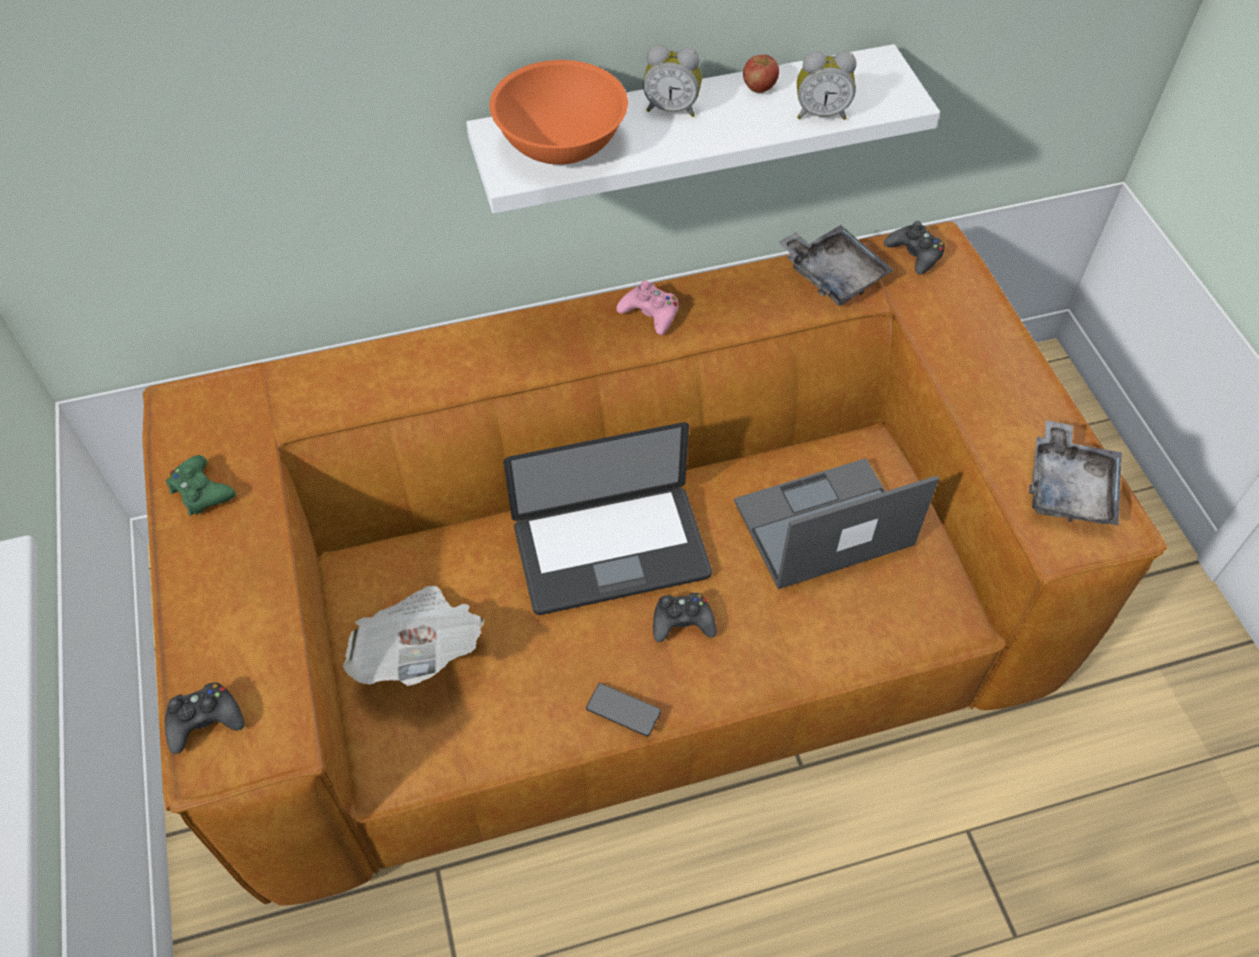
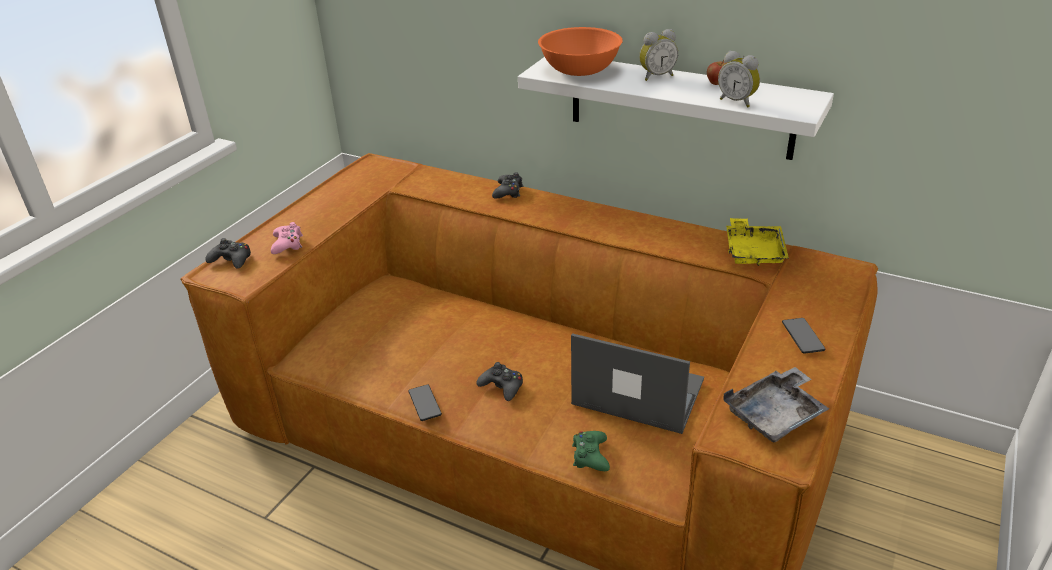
camera: 45 degrees right, 20 degrees down
green game controller [166,455,236,516] -> green game controller moved to [572,431,610,471]
newspaper [343,586,485,686] -> none
laptop [504,422,712,615] -> none
pink game controller [617,280,679,335] -> pink game controller moved to [271,222,303,254]
alarm clock [643,45,702,117] -> alarm clock turned 75 degrees counterclockwise [639,29,678,81]
grey tray [778,225,893,306] -> yellow tray [726,218,789,266]
black game controller [884,221,945,275] -> black game controller moved to [492,172,523,198]
none -> phone [782,318,825,354]

